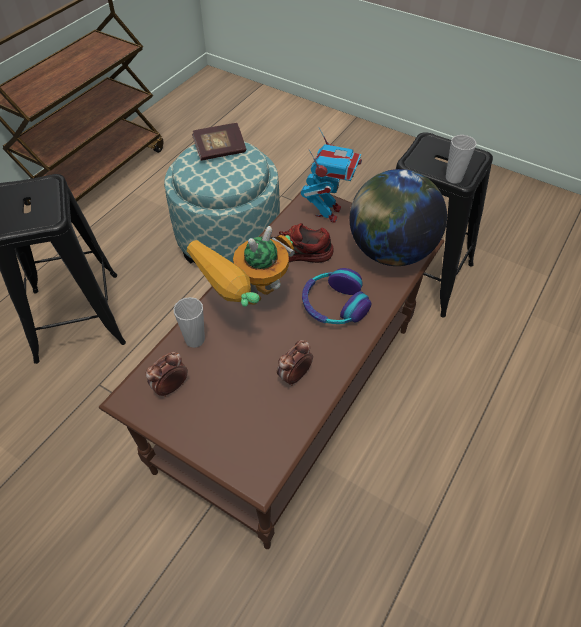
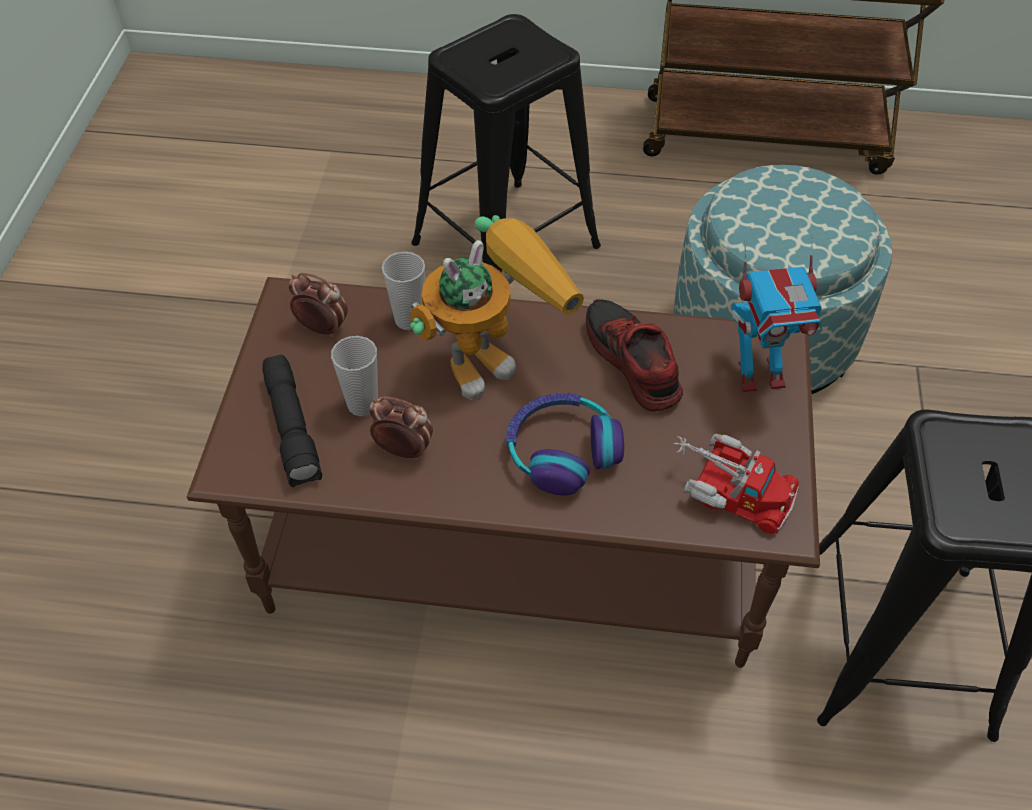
camera: 65 degrees right, 0 degrees up
toy robot [187,226,295,307] -> toy robot turned 120 degrees clockwise [410,215,584,400]
book [192,123,246,161] -> none
globe [350,169,447,266] -> toy truck [673,433,799,534]
cup [446,135,477,184] -> cup moved to [331,336,378,416]
none -> black flashlight [262,355,322,487]

